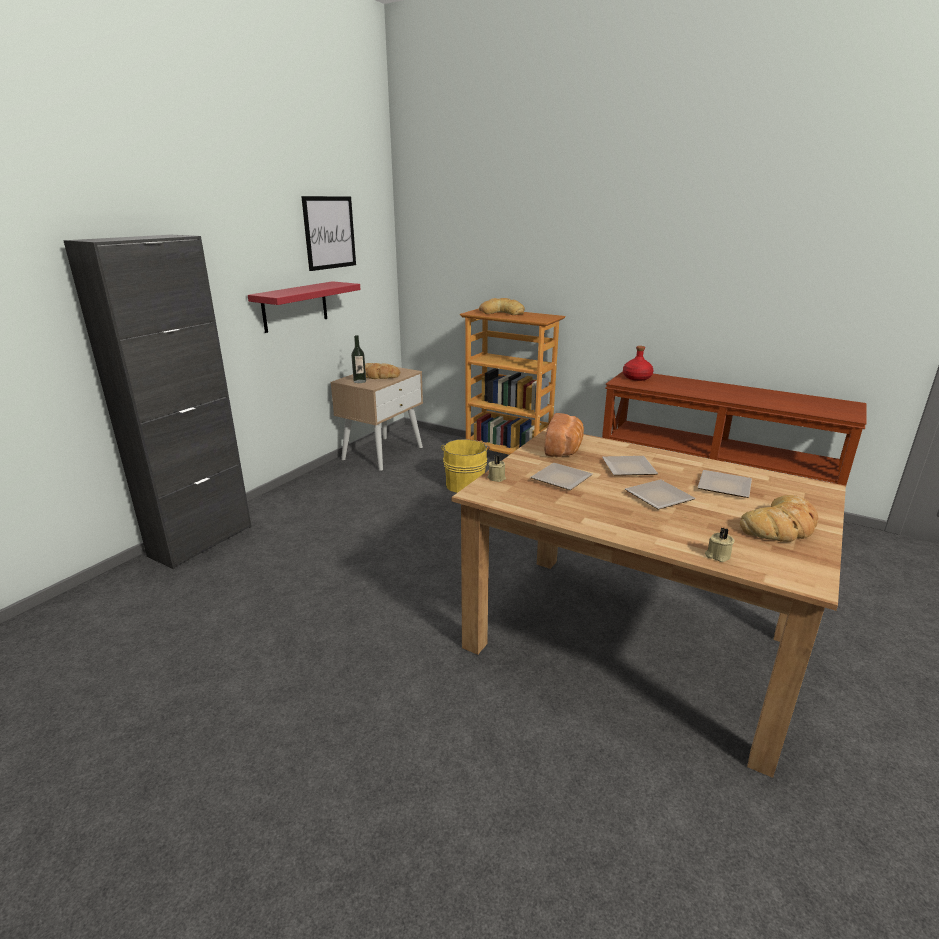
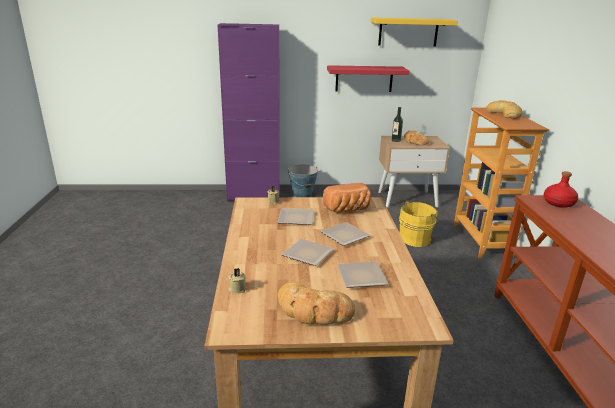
camera: 55 degrees right, 0 degrees up
black cabinet [63,235,252,569] -> purple cabinet [218,23,280,201]
picture [301,196,356,271] -> yellow shelf [370,17,458,46]
none -> bucket [288,164,319,197]

